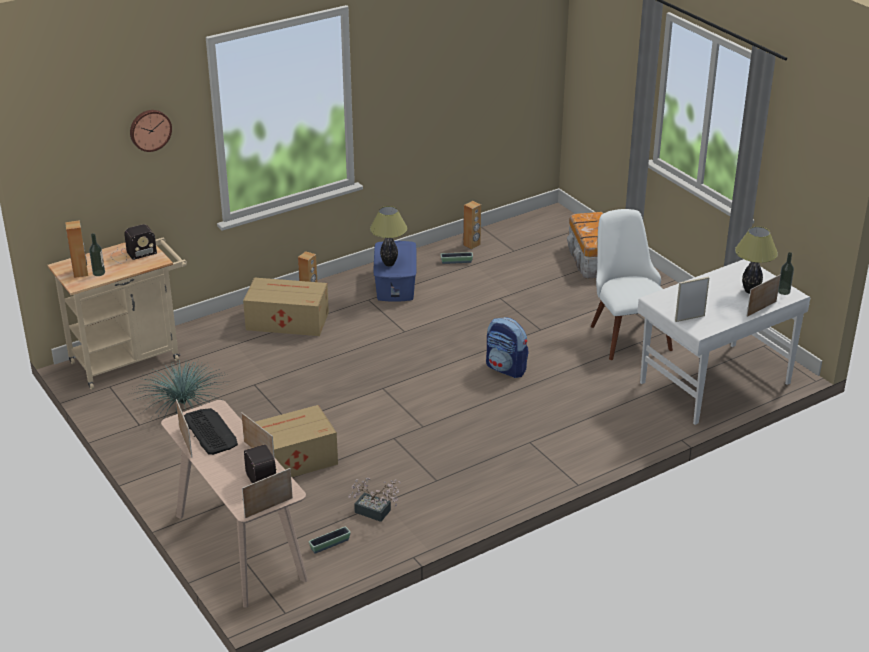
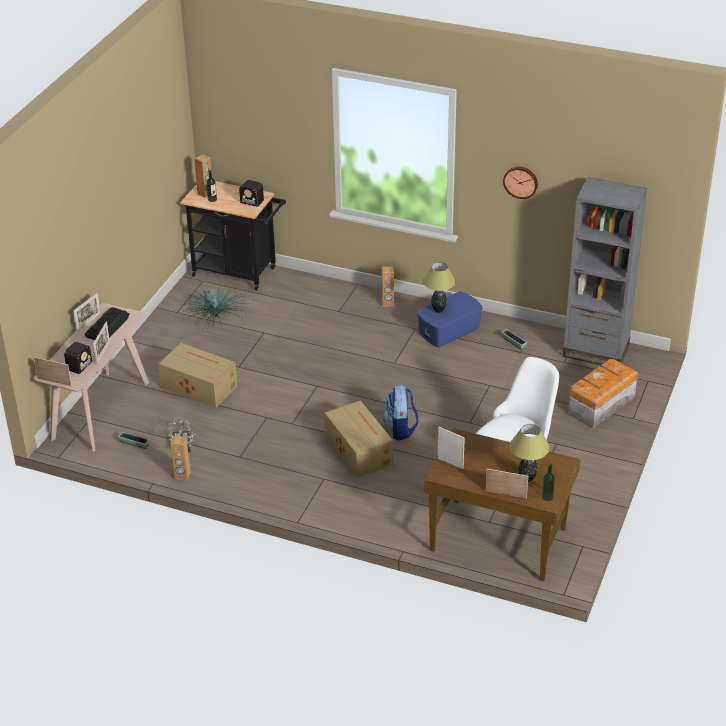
camera: 55 degrees right, 5 degrees up
beige cart [48,238,187,390] -> black cart [180,181,286,291]
wall clock [130,110,172,152] -> wall clock moved to [503,166,538,199]
cardboard box [243,277,329,336] -> cardboard box moved to [324,400,393,478]
brown speaker [463,201,481,249] -> brown speaker moved to [171,436,191,480]
white desk [637,259,810,425] -> brown desk [424,428,580,581]
none -> grey bookcase [563,177,648,365]

